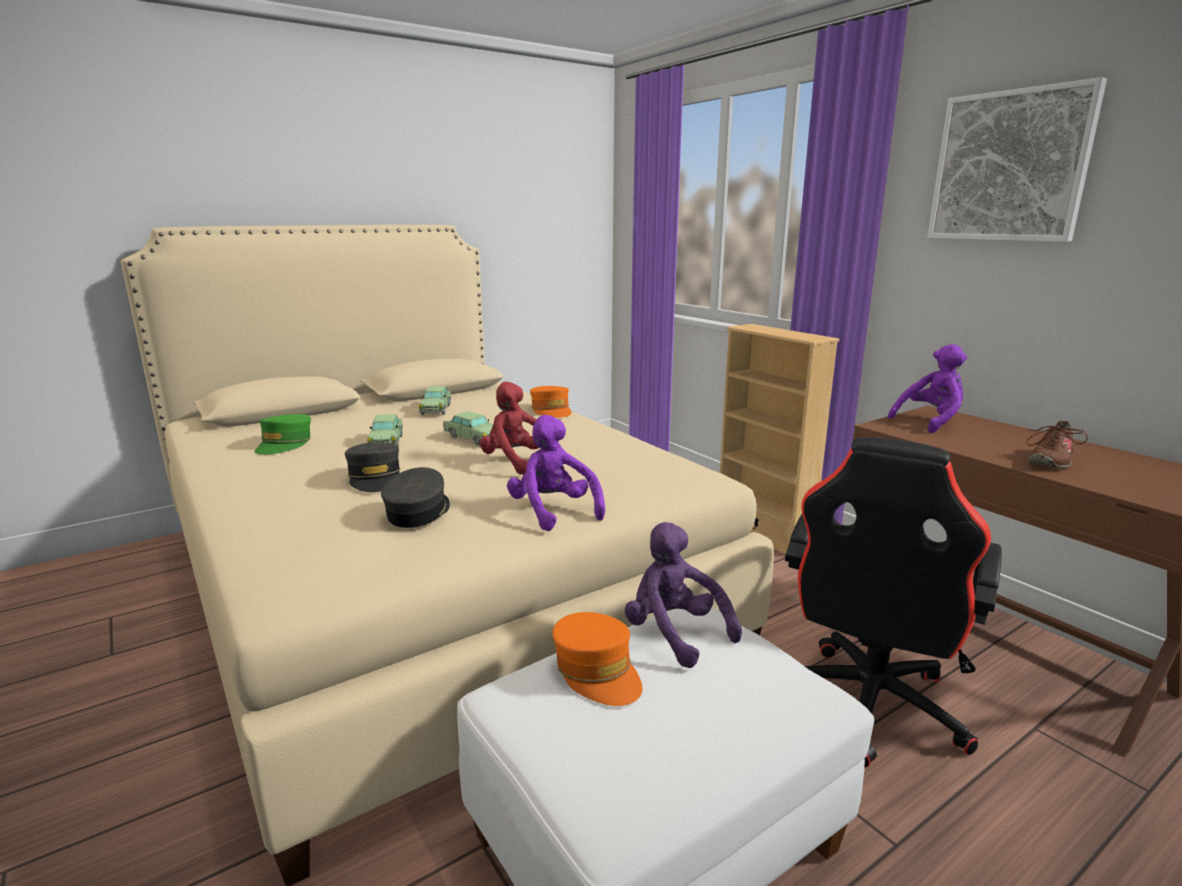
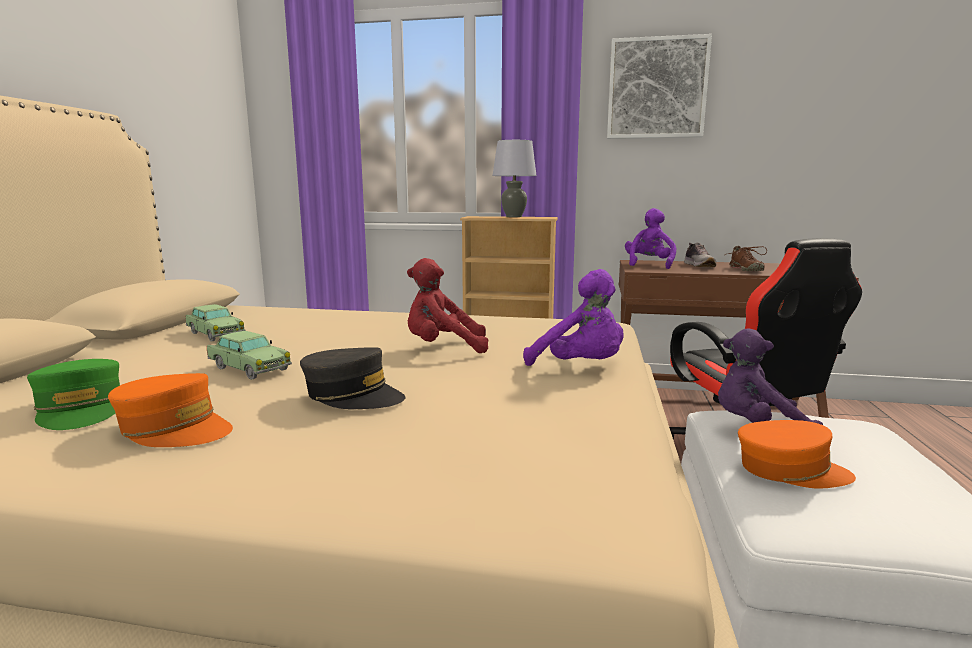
camera: 45 degrees left, 5 degrees down
grey cap [381,467,450,528] -> none
toy car [443,411,493,446] -> none
purple plush toy [507,415,605,531] -> purple plush toy turned 150 degrees counterclockwise [523,269,624,366]
orange cap [530,386,572,418] -> orange cap moved to [108,373,233,447]
none -> grey table lamp [492,140,537,217]
none -> shoe [684,243,716,267]

